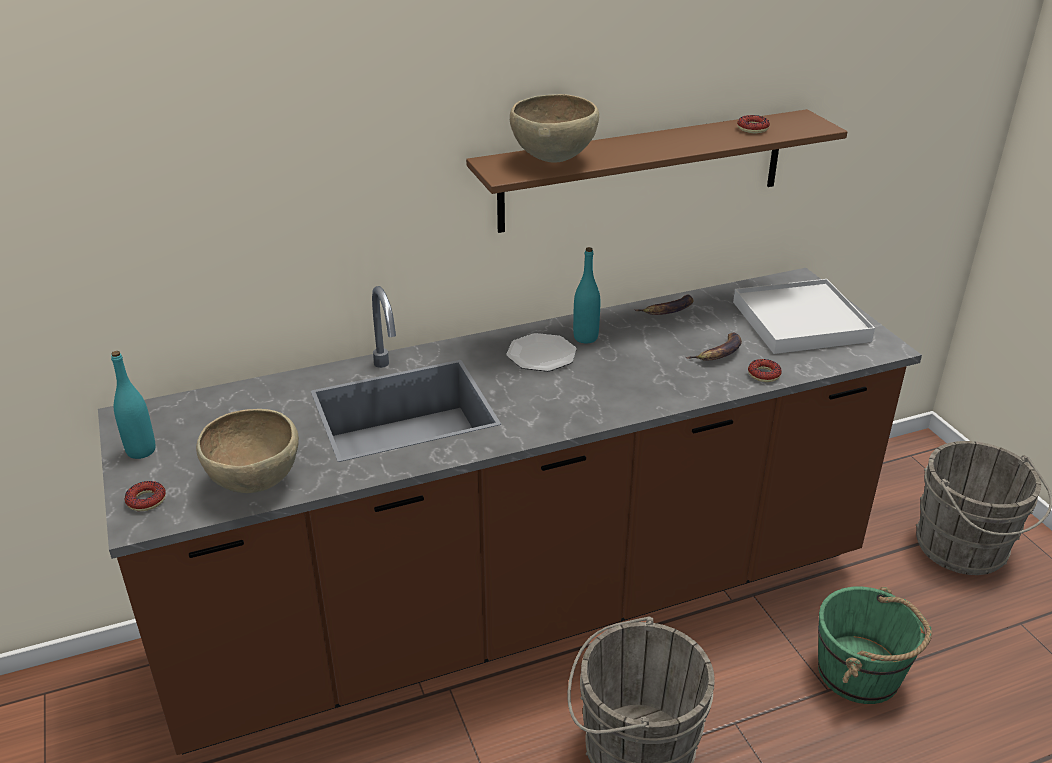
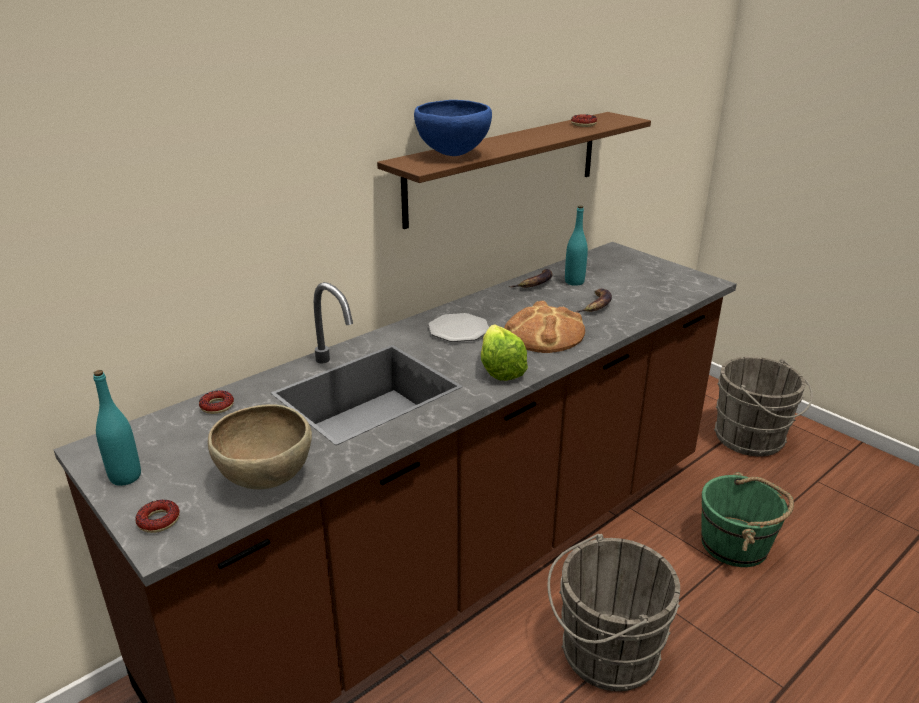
camera: 20 degrees left, 5 degrees down
brown bowl [510,94,599,162] -> blue bowl [414,100,492,156]
turquoise bottle [573,247,600,344] -> turquoise bottle moved to [565,205,588,286]
white tray [733,279,875,354] -> none
donut [748,359,782,382] -> donut moved to [199,390,234,414]
none -> lettuce [481,324,528,381]
none -> bread [504,300,585,353]

